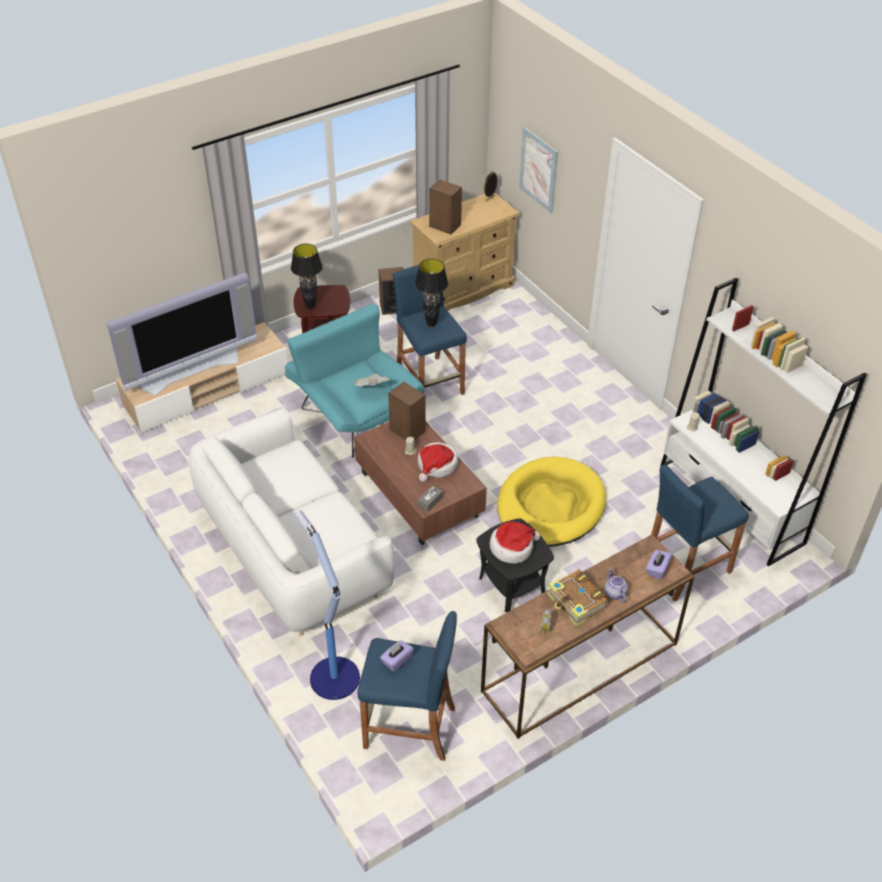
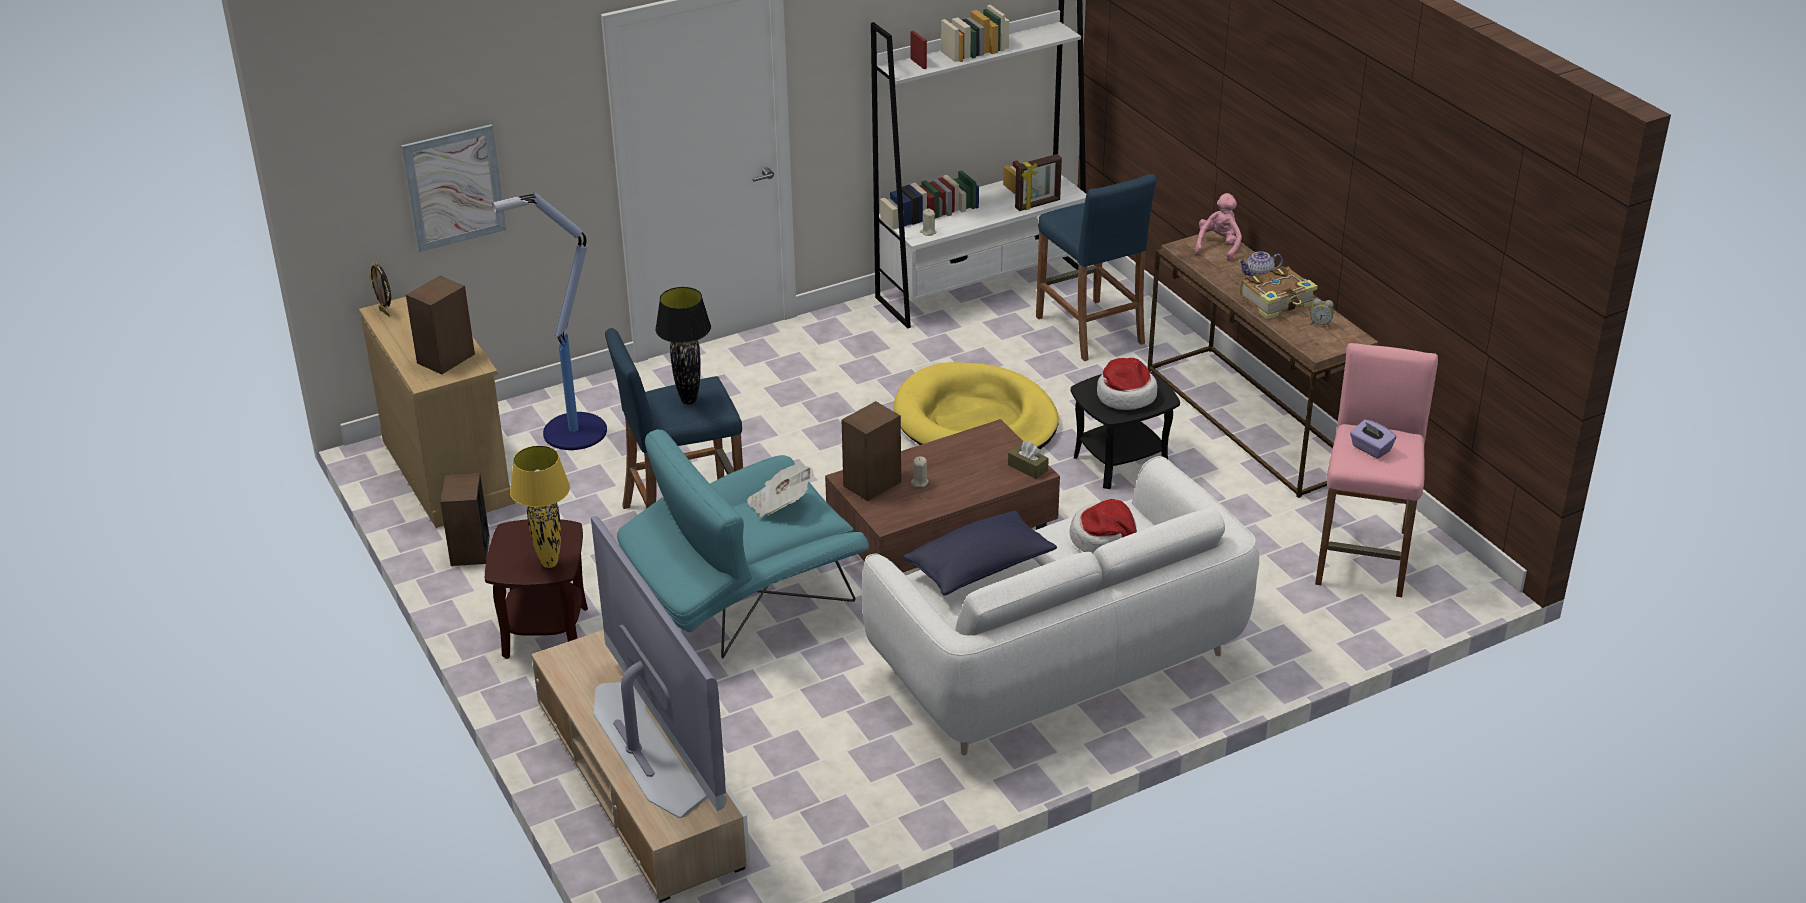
camera: 85 degrees left, 10 degrees down
black table lamp [291,244,323,309] -> yellow table lamp [510,445,570,568]
floor lamp [295,510,360,700] -> floor lamp moved to [492,191,607,450]
blue stool [357,611,457,761] -> pink stool [1315,343,1438,597]
hat [418,442,458,482] -> hat moved to [1070,499,1137,553]
grey tissue box [418,485,443,512] -> brown tissue box [1008,442,1049,479]
purple tissue box [646,550,672,579] -> pink plush toy [1195,193,1242,261]
none -> blue pillow [903,511,1057,596]
none -> picture frame [1015,154,1062,211]

